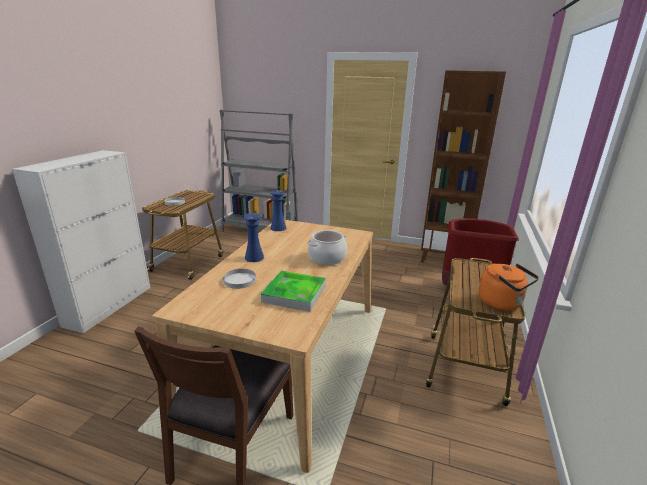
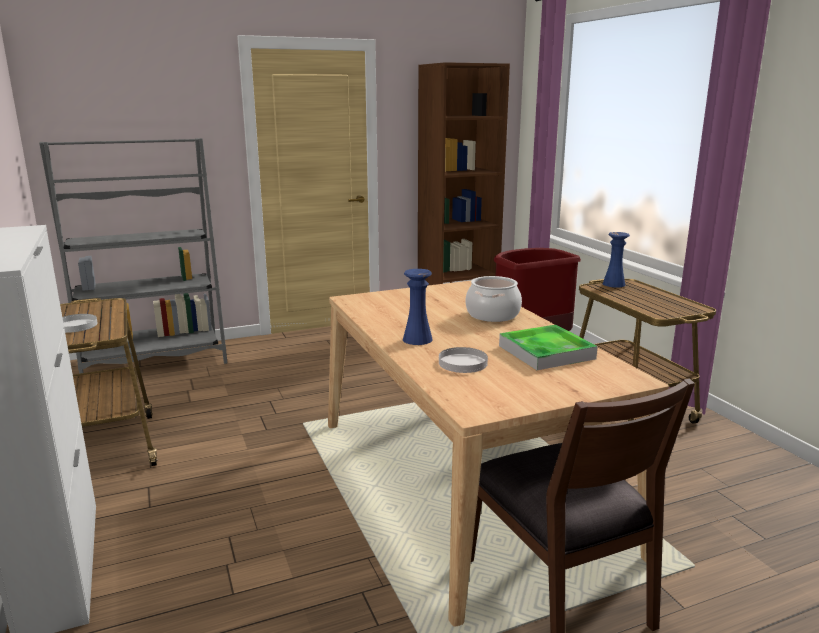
camera: 40 degrees left, 5 degrees down
blue vase [270,190,286,231] -> blue vase moved to [602,232,630,288]
orange kettle [478,264,539,311] -> none

